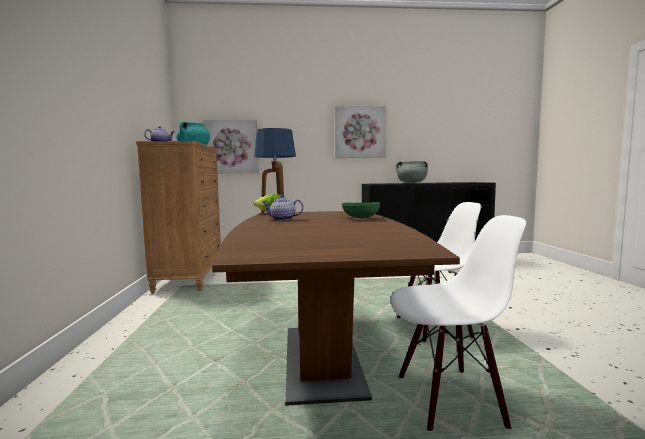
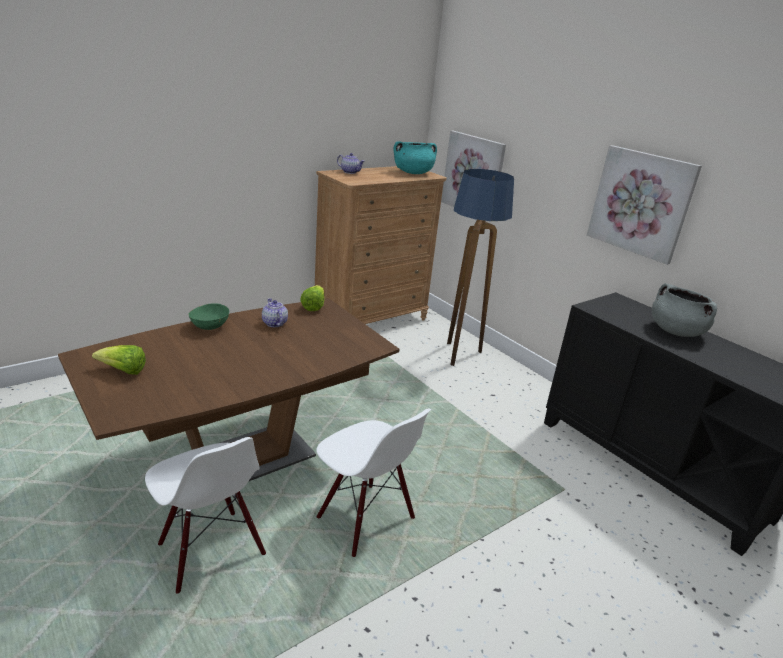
camera: 55 degrees right, 20 degrees up
green bowl [342,202,380,219] -> green bowl moved to [188,303,229,330]
none -> lettuce [92,345,146,375]

